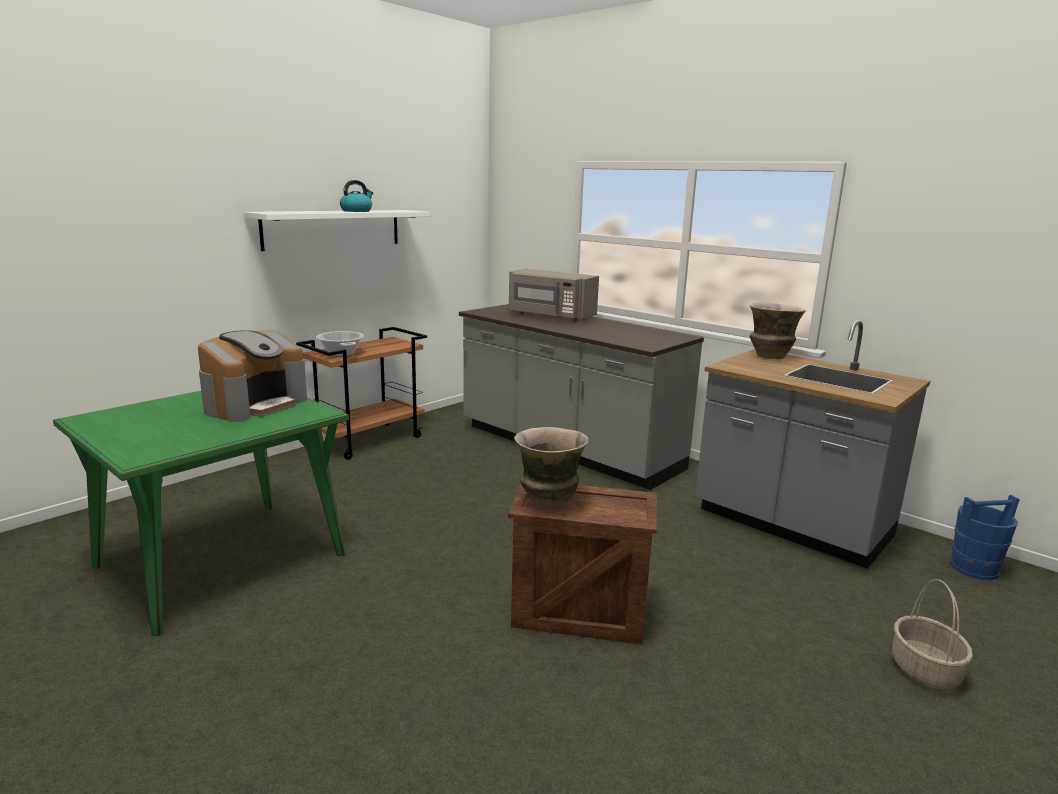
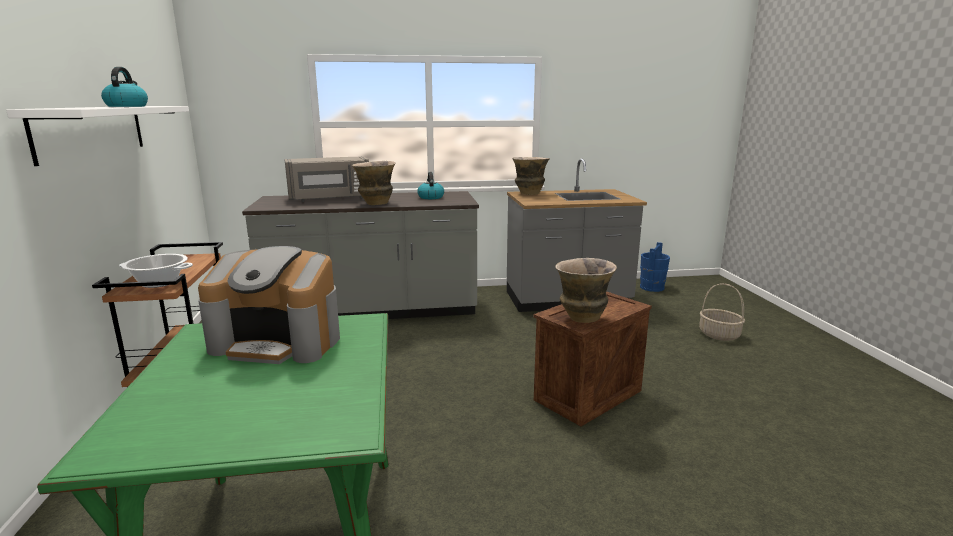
camera: 50 degrees left, 0 degrees up
coffee machine [198,330,307,422] -> coffee machine turned 120 degrees clockwise [198,246,340,364]
none -> vase [352,161,395,205]
none -> kettle [417,172,444,199]

